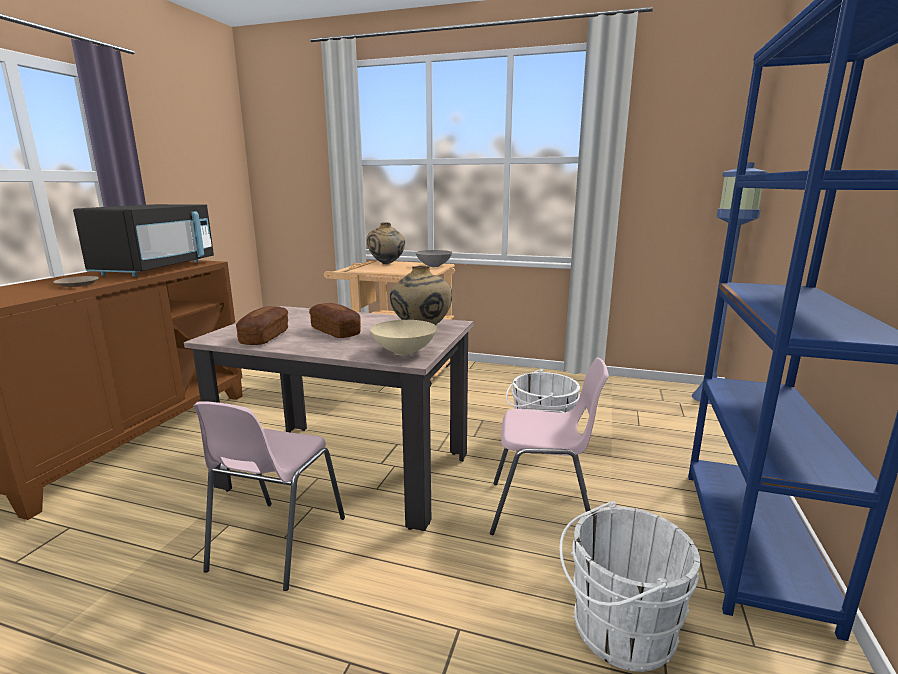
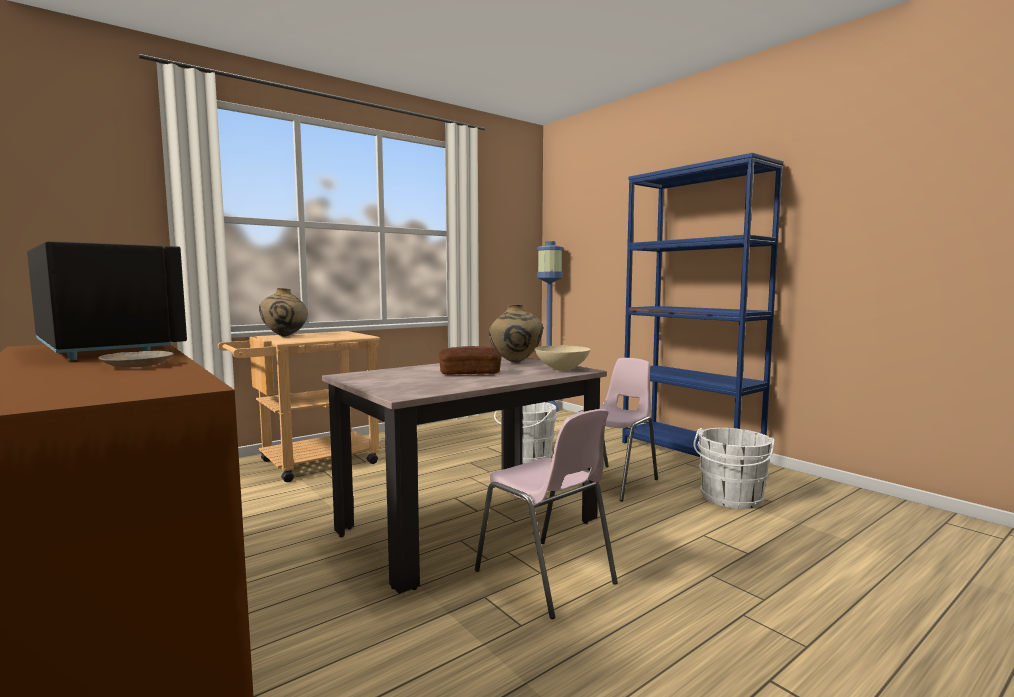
camera: 55 degrees left, 10 degrees down
bread [236,306,288,345] -> none
grey bowl [415,250,452,267] -> none

